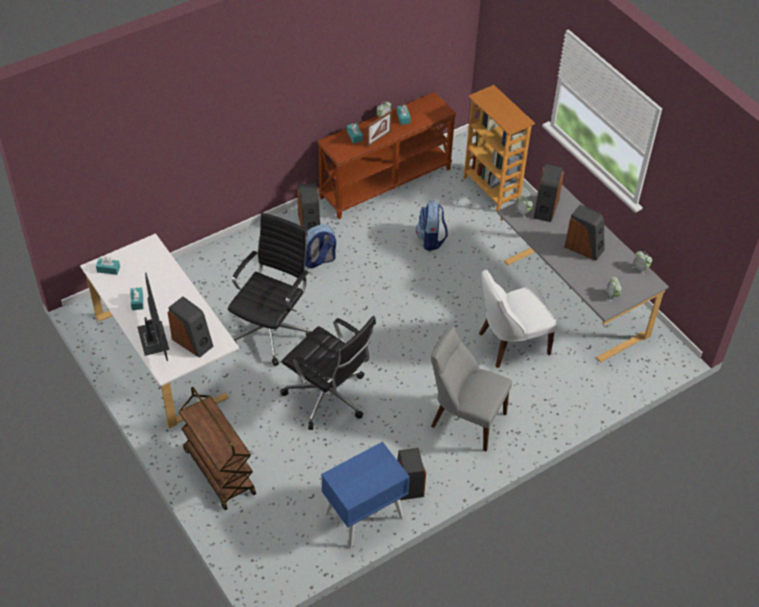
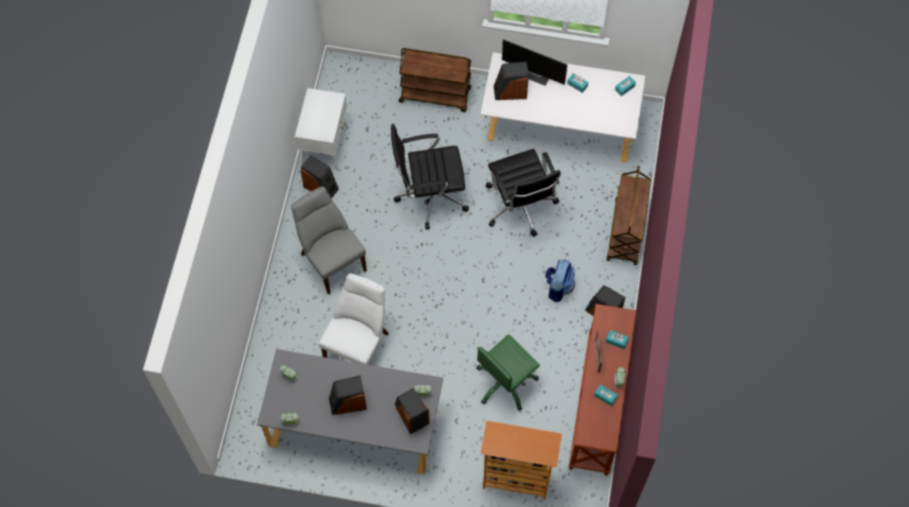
camera: 135 degrees right, 15 degrees up
blue nightstand [321,442,410,548] -> white nightstand [295,88,349,171]
backpack [416,201,448,251] -> green office chair [476,334,540,411]
grey chair [431,327,512,451] -> grey chair turned 105 degrees counterclockwise [291,187,367,295]
none -> brown cart [607,166,651,265]

